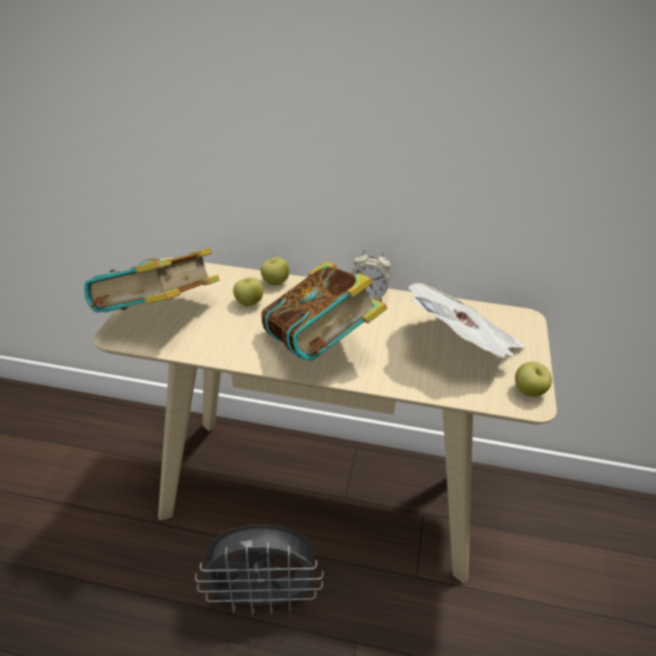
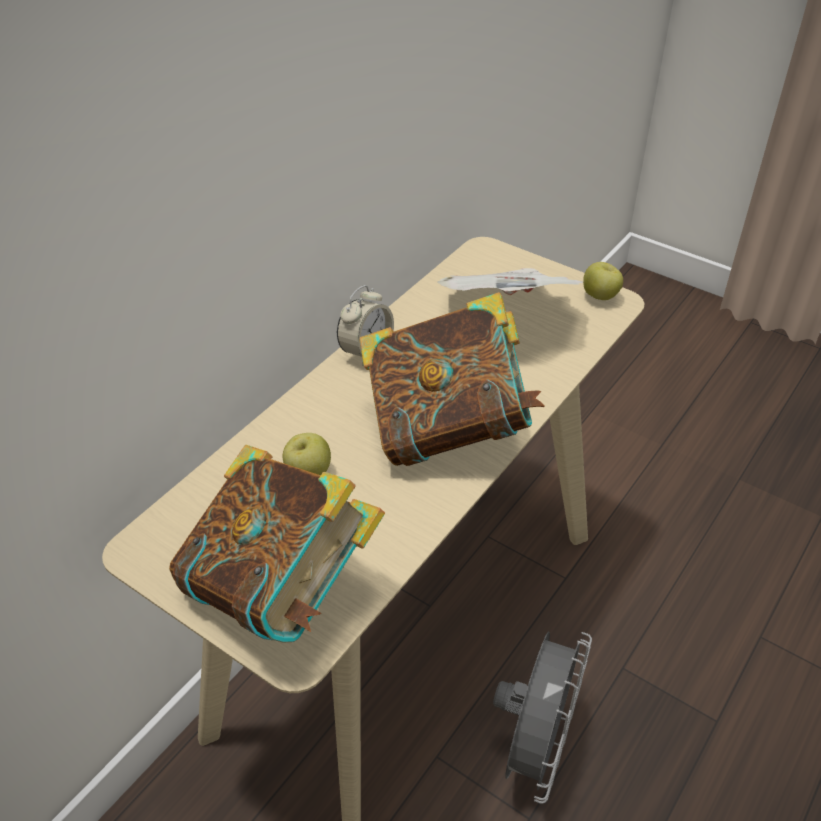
camera: 65 degrees left, 5 degrees up
apple [261,257,289,285] -> none

